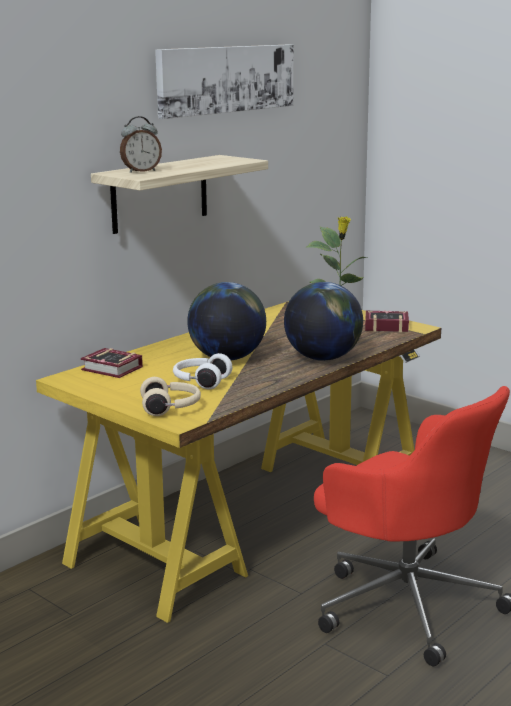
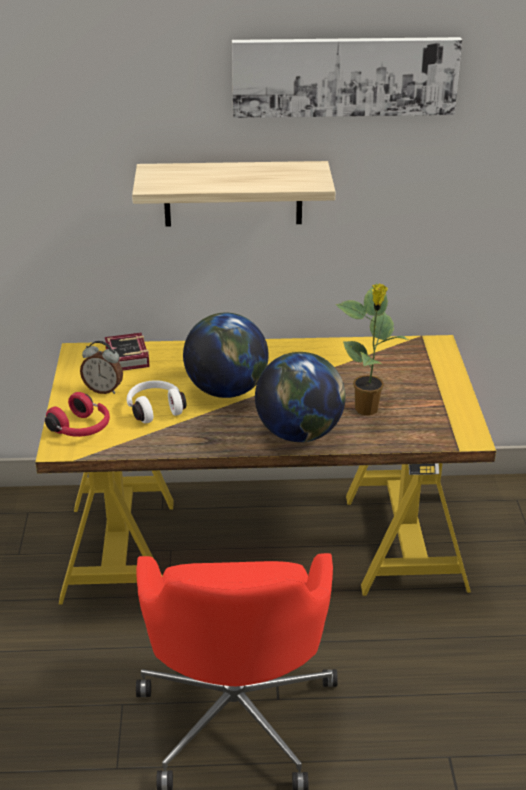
camera: 45 degrees right, 15 degrees up
alarm clock [120,116,162,173] -> alarm clock moved to [80,341,123,394]
beige headphones [140,377,201,416] -> red headphones [45,392,110,437]
book [365,310,409,332] -> none

